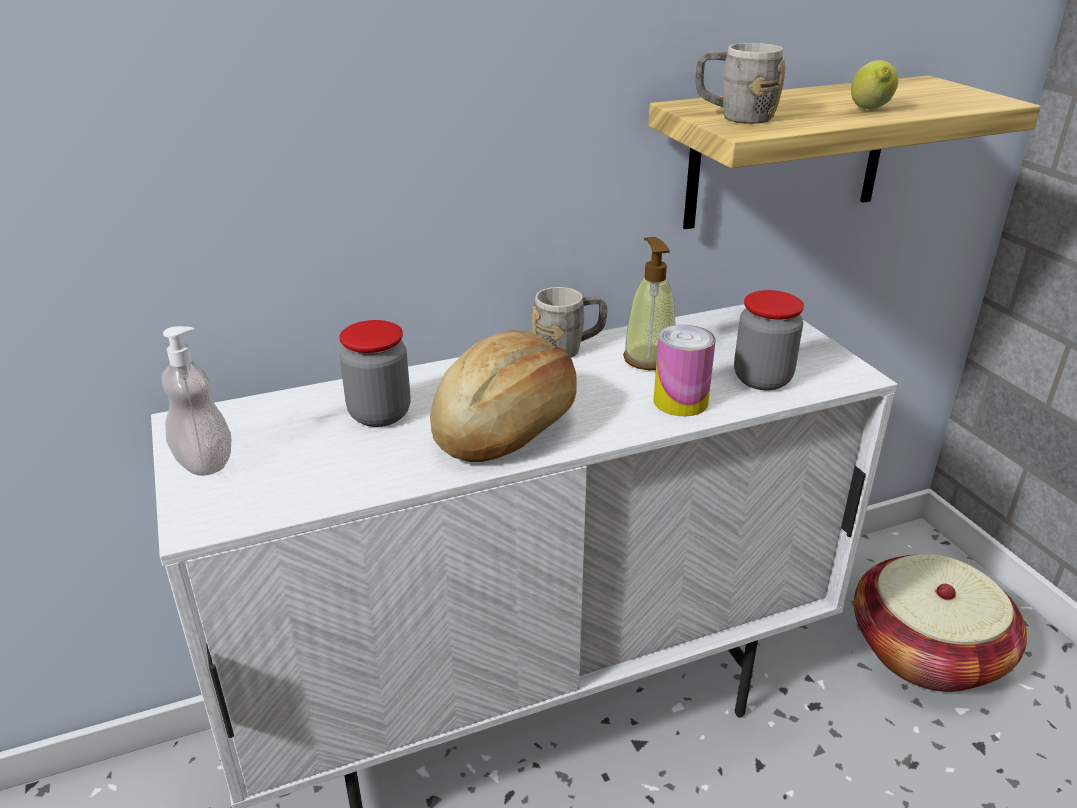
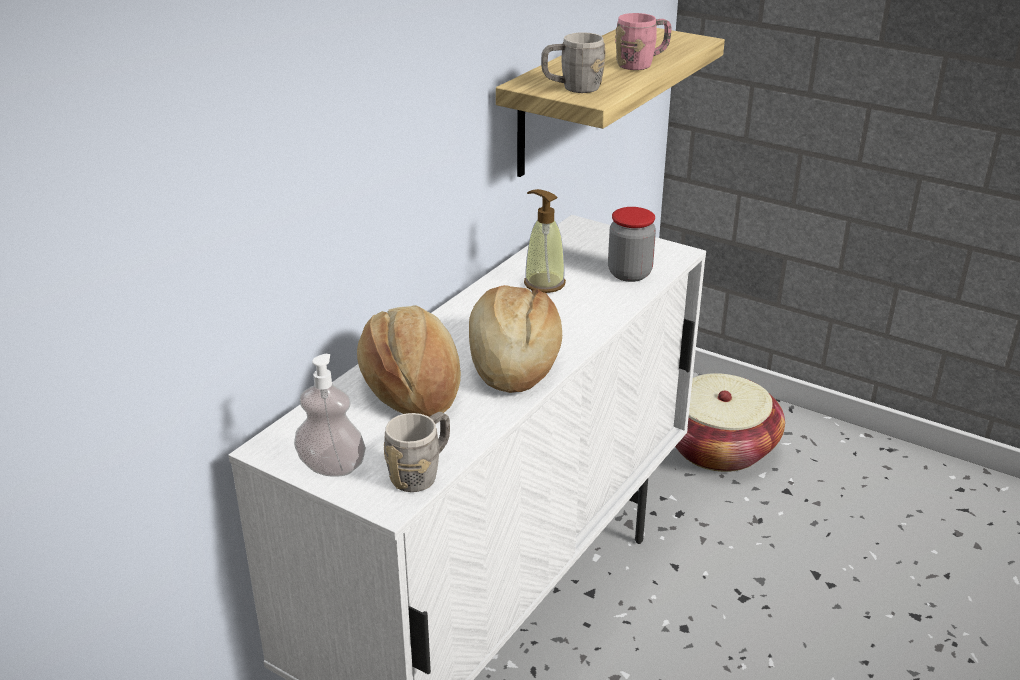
camera: 35 degrees left, 0 degrees up
jar [339,320,411,427] -> bread [357,305,461,417]
grey mug [532,287,607,357] -> grey mug moved to [384,412,450,492]
can [654,325,716,416] -> none
lemon [851,60,898,109] -> pink mug [615,13,672,70]

